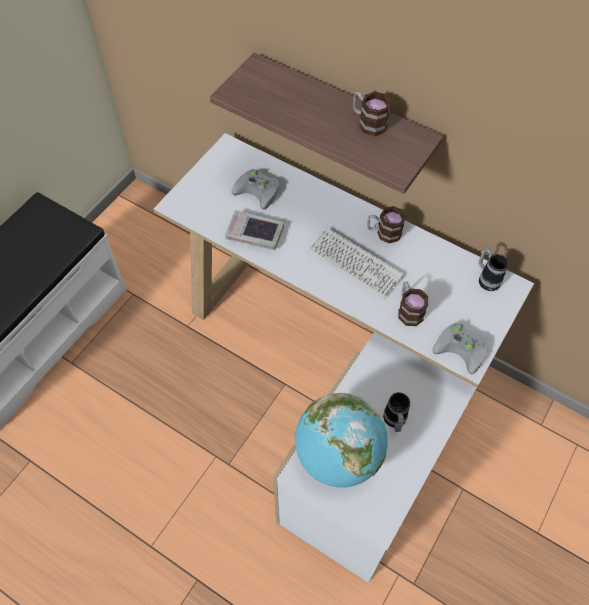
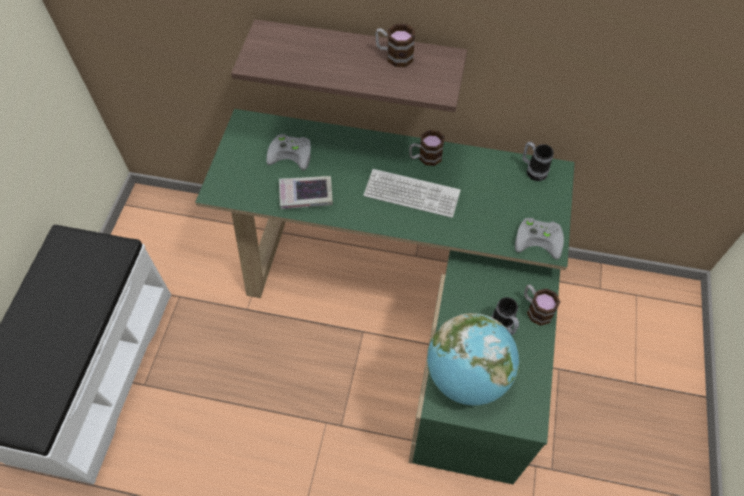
camera: 20 degrees left, 0 degrees up
white desk [153,133,534,583] -> green desk [195,109,575,484]
mug [398,281,428,326] -> mug moved to [524,284,560,326]

